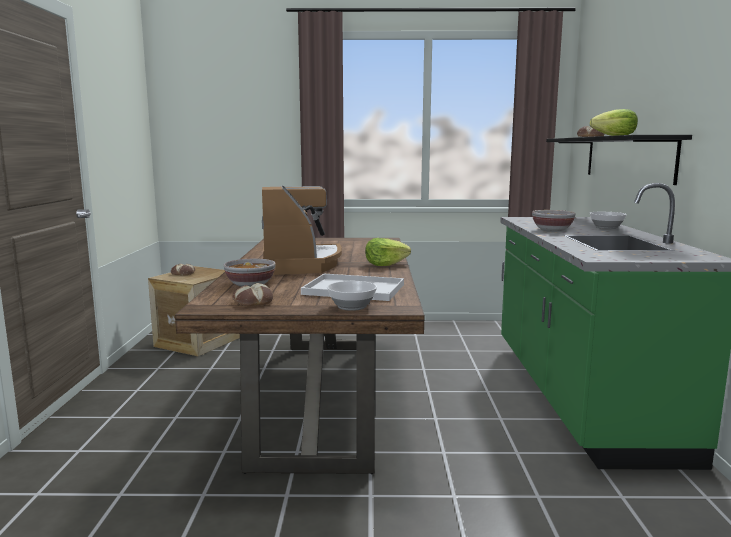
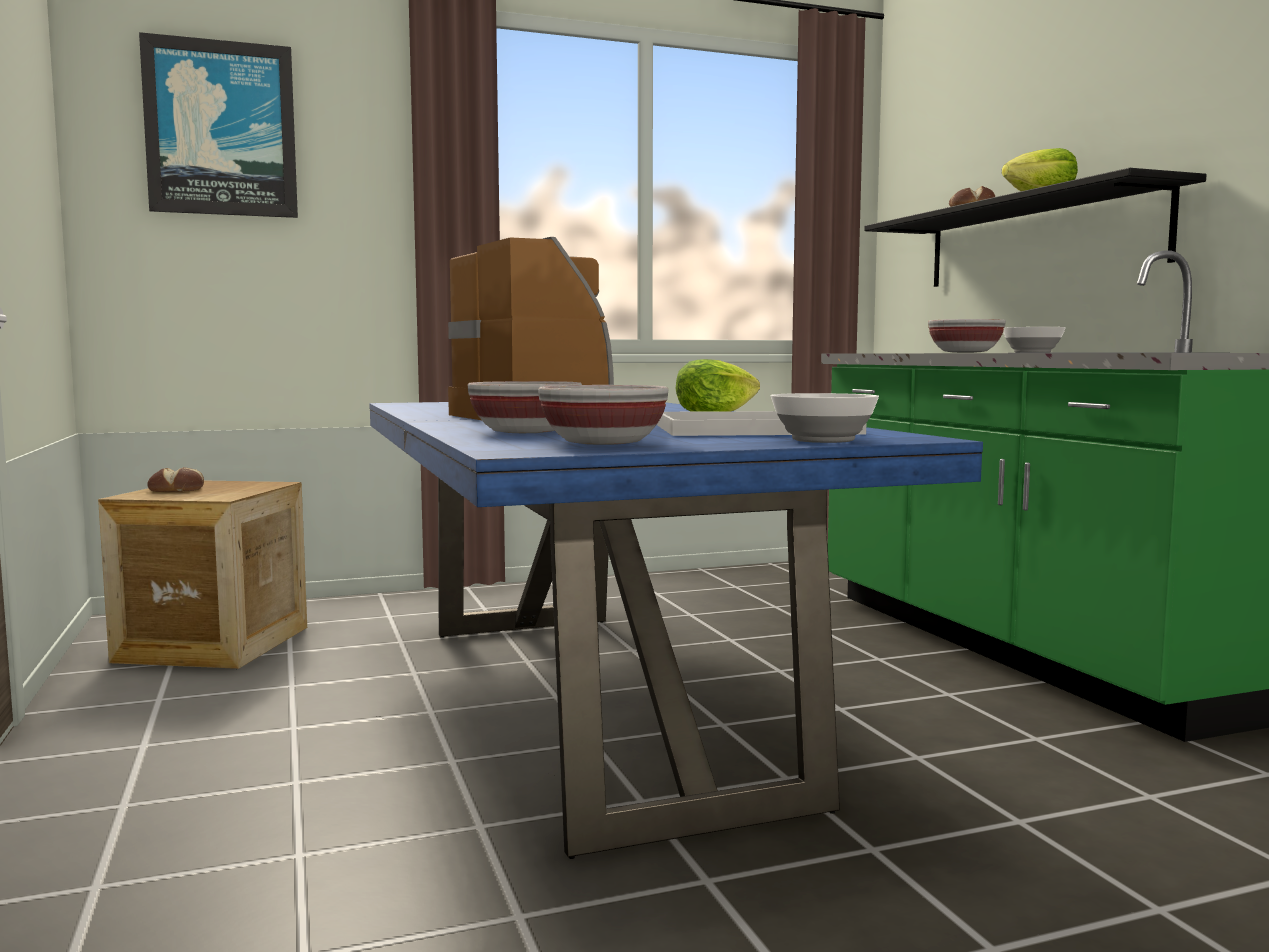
camera: 20 degrees left, 5 degrees down
brown dining table [175,238,425,474] -> blue dining table [369,402,983,859]
bread [232,283,273,306] -> bowl [538,385,668,445]
none -> picture [139,32,298,218]

